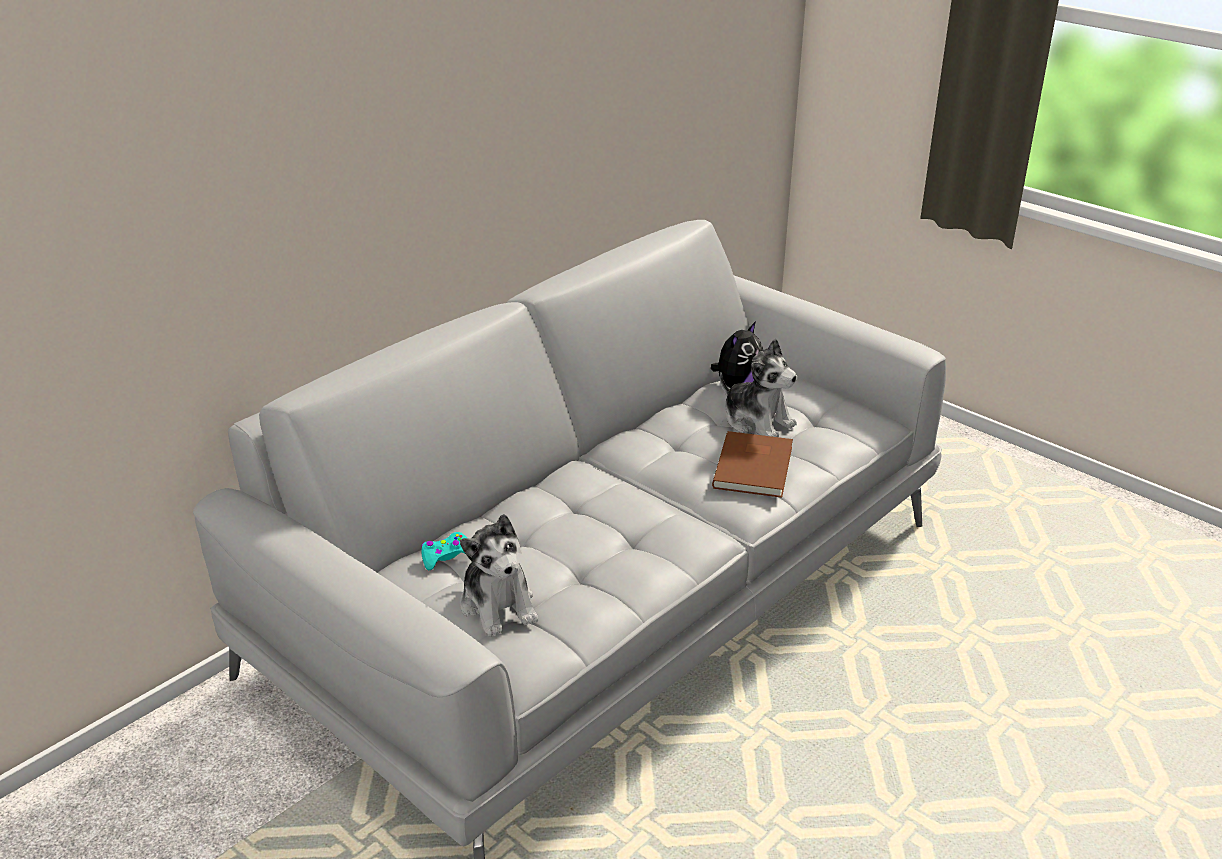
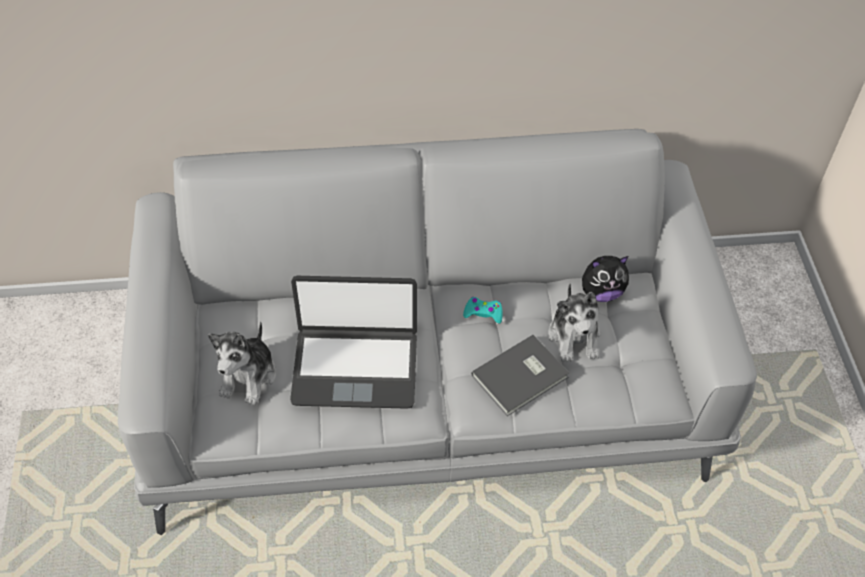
camera: 40 degrees right, 20 degrees up
turquoise game controller [421,532,467,570] -> turquoise game controller moved to [463,297,503,323]
brown book [712,431,793,498] -> grey book [471,335,569,416]
none -> laptop [290,276,417,409]

